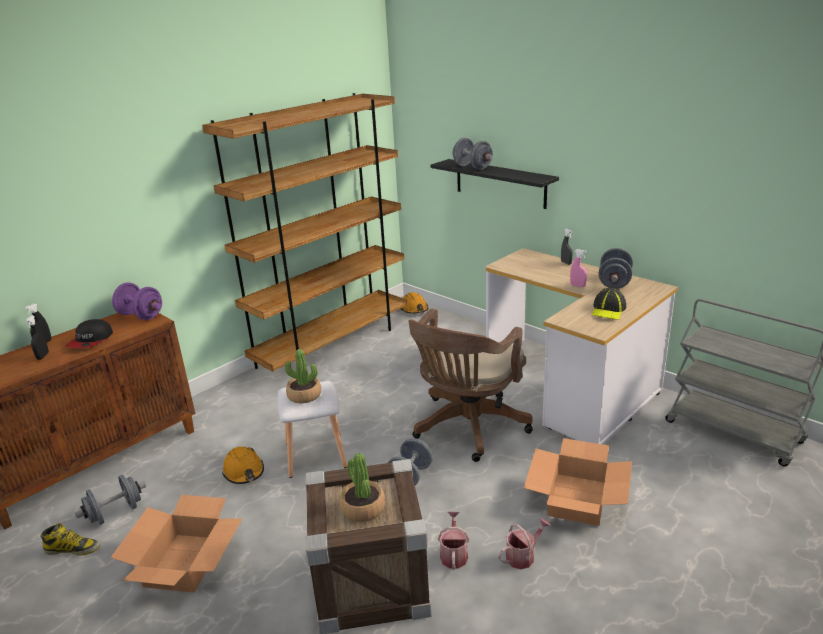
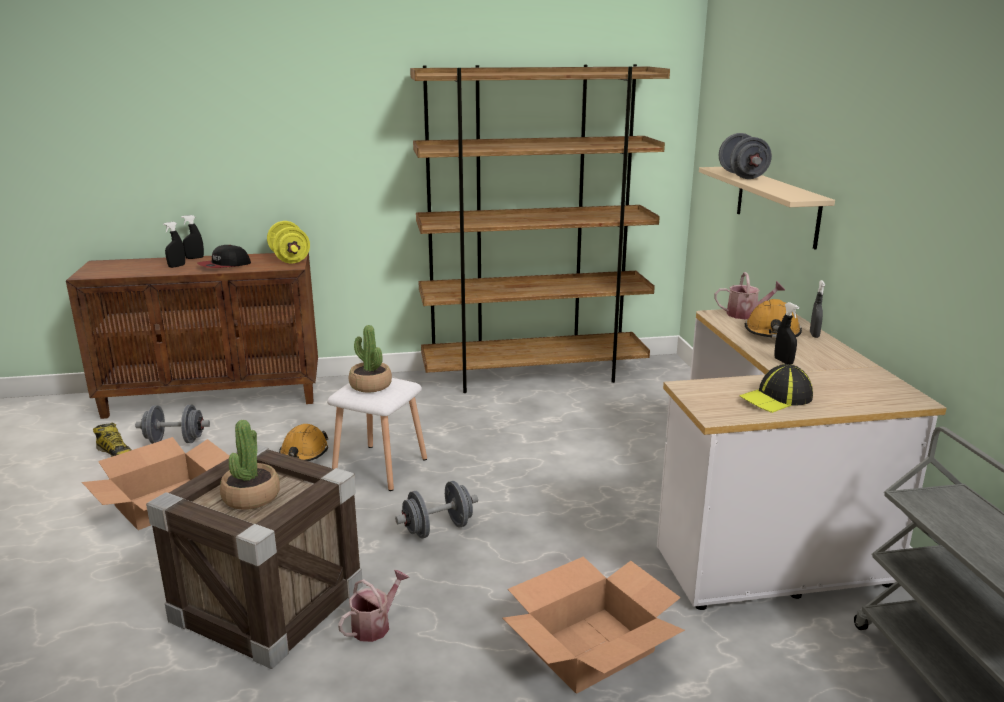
camera: 35 degrees right, 5 degrees down
purple dumbbell [112,282,162,320] -> yellow dumbbell [267,221,310,264]
orange hard hat [400,292,428,314] -> orange hard hat moved to [745,299,802,338]
brown office chair [408,308,533,462] -> none
black shelf [431,159,559,209] -> beige shelf [699,167,835,249]
watering can [498,518,550,569] -> watering can moved to [715,272,785,319]
pink spray bottle [570,249,587,287] -> black spray bottle [774,302,799,364]
grey dumbbell [598,248,633,289] -> none

